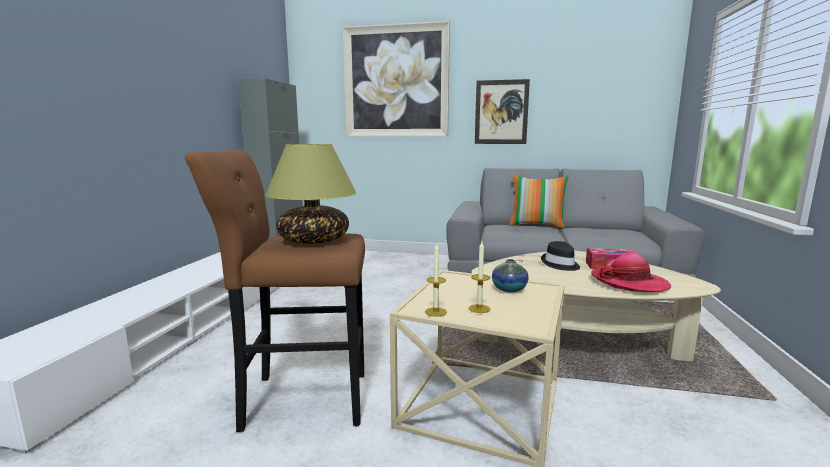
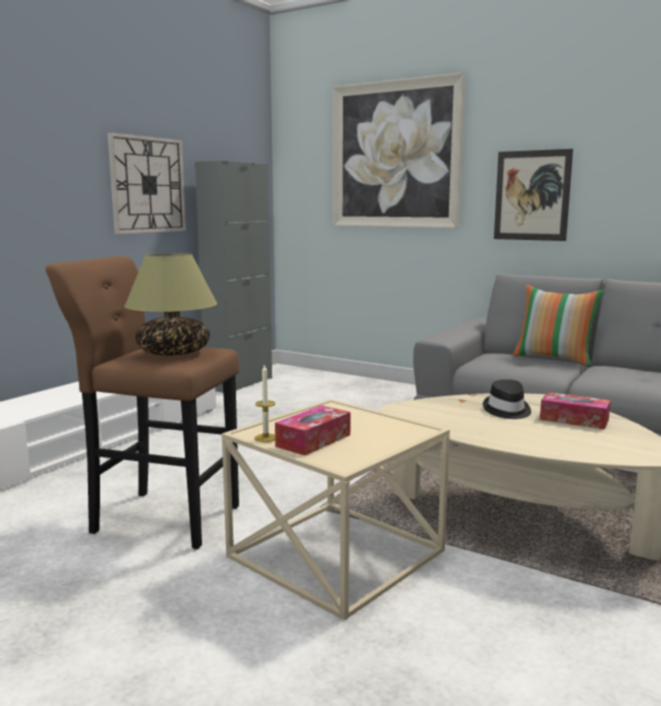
camera: 20 degrees right, 0 degrees up
candle [469,242,490,313] -> tissue box [275,405,351,456]
vase [492,259,529,293] -> none
hat [591,254,671,292] -> none
none -> wall clock [107,132,186,234]

